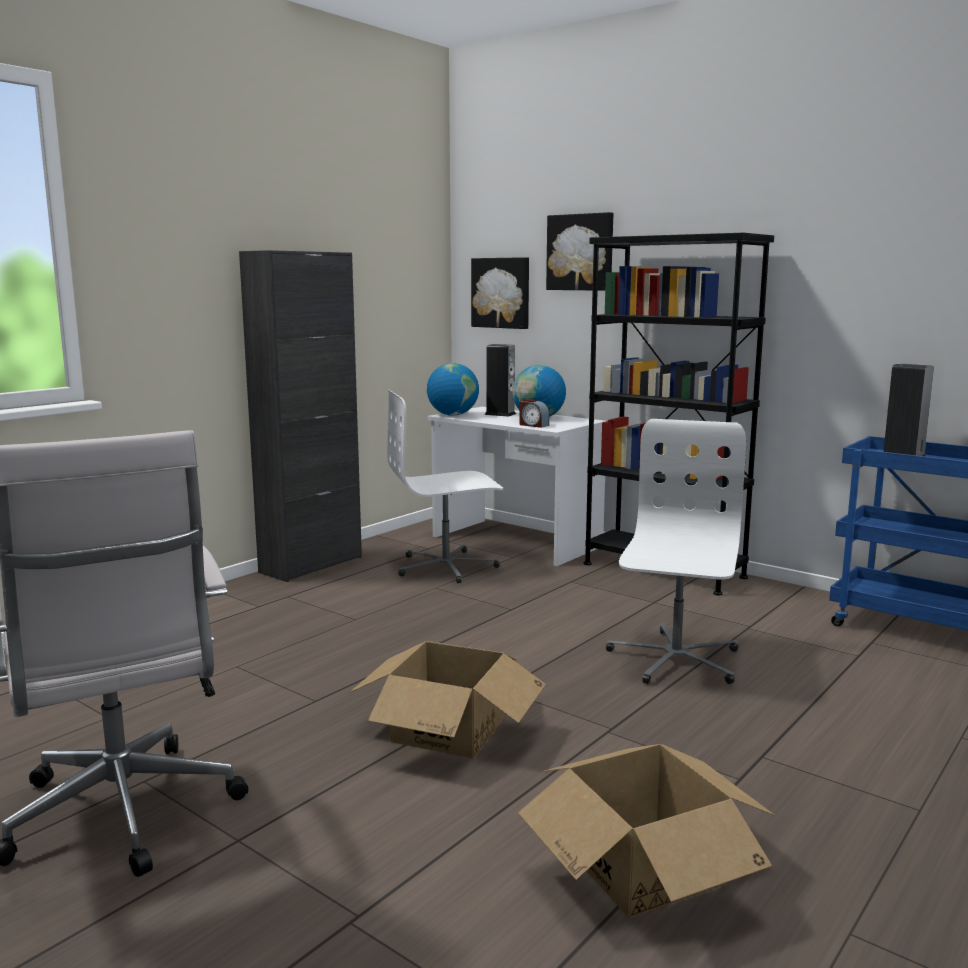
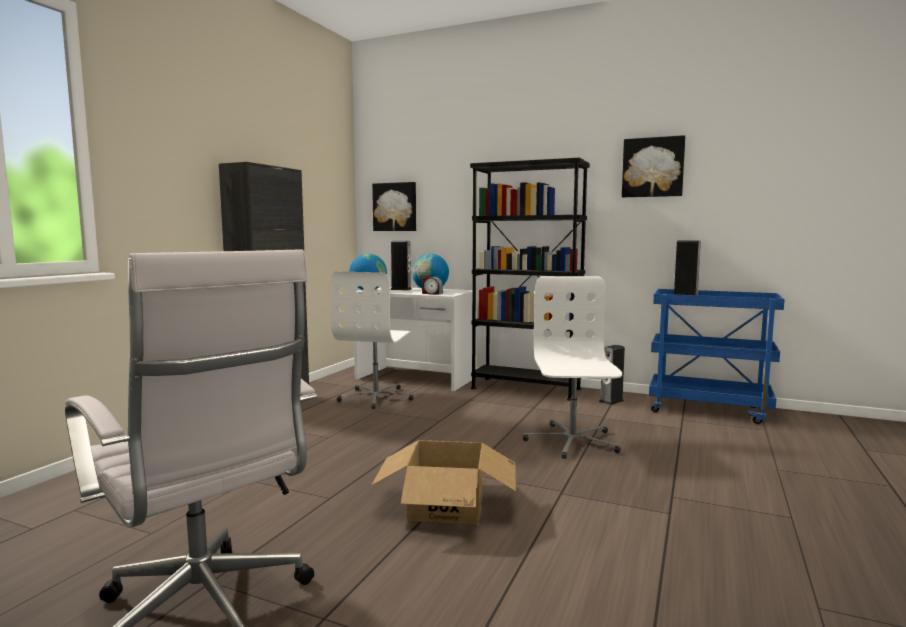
camera: 15 degrees left, 5 degrees down
white office chair [387,390,503,583] -> white office chair turned 45 degrees counterclockwise [331,272,414,409]
cardboard box [518,744,776,918] -> none
picture [546,212,613,291] -> picture moved to [622,135,685,197]
none -> speaker [599,345,625,405]

